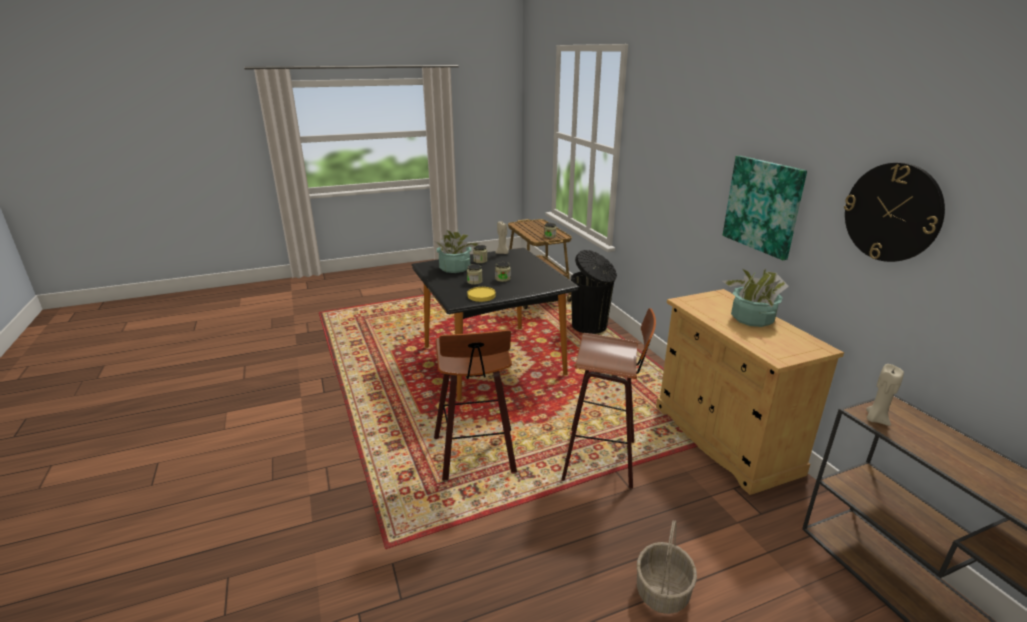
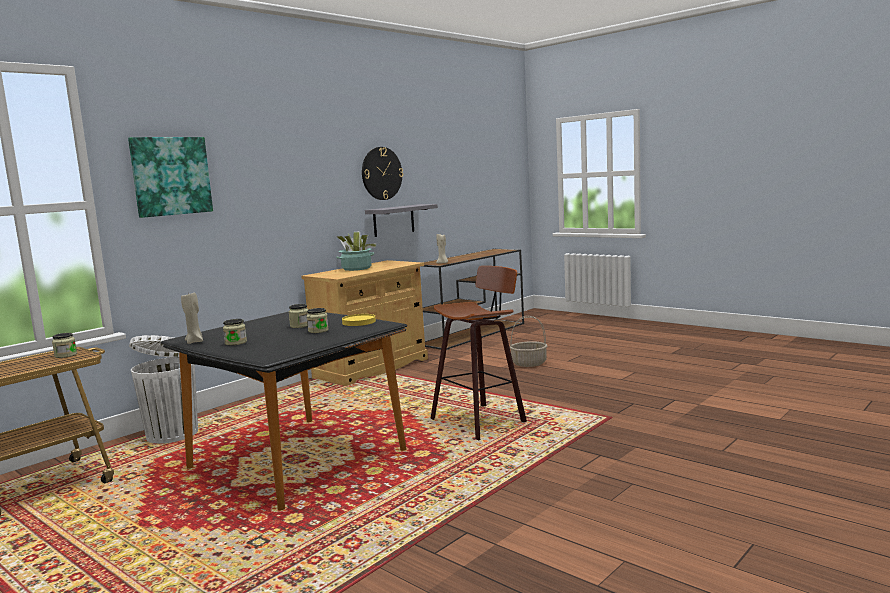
camera: 115 degrees left, 15 degrees down
potted plant [434,229,481,273] -> none
stool [561,308,656,488] -> none
black trash can [571,250,617,334] -> white trash can [129,335,198,444]
picture [723,156,807,260] -> picture moved to [128,137,213,218]
none -> grey shelf [365,204,438,237]

